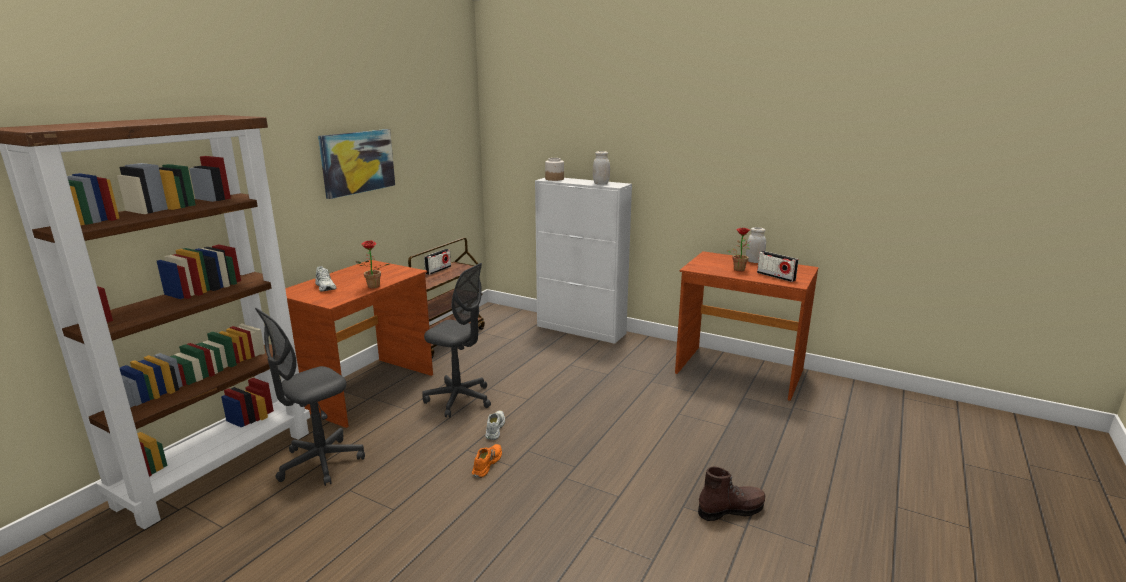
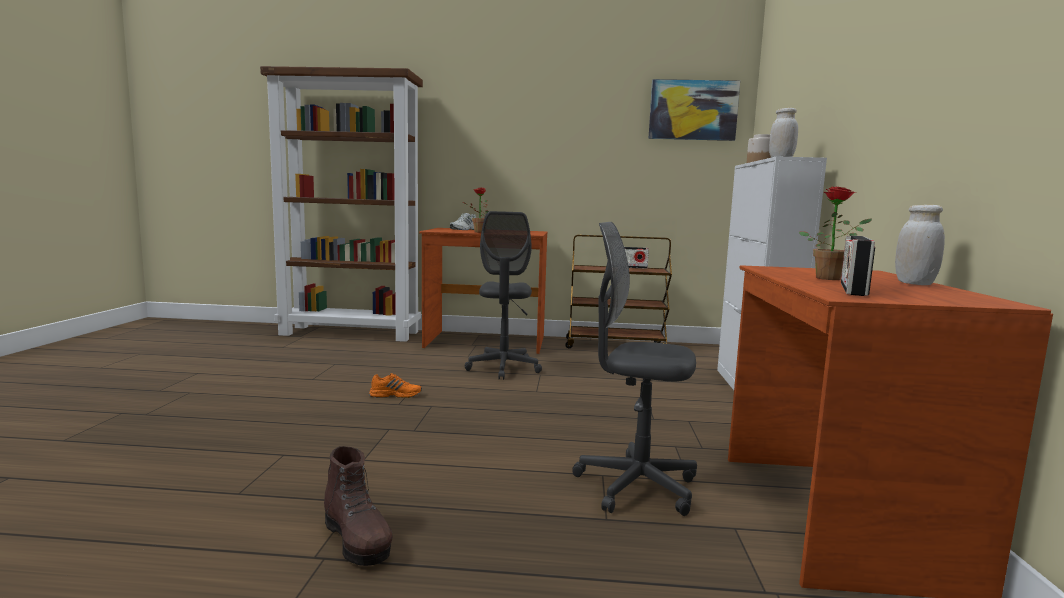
camera: 65 degrees right, 10 degrees down
grey office chair [255,308,365,486] -> grey office chair moved to [572,222,697,516]
picture [318,129,395,199] -> picture moved to [648,79,740,141]
white shoe [485,410,505,440] -> none

